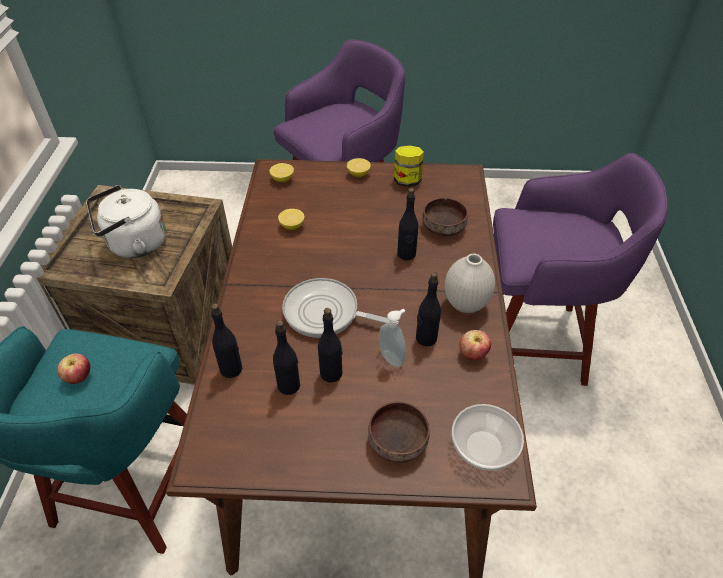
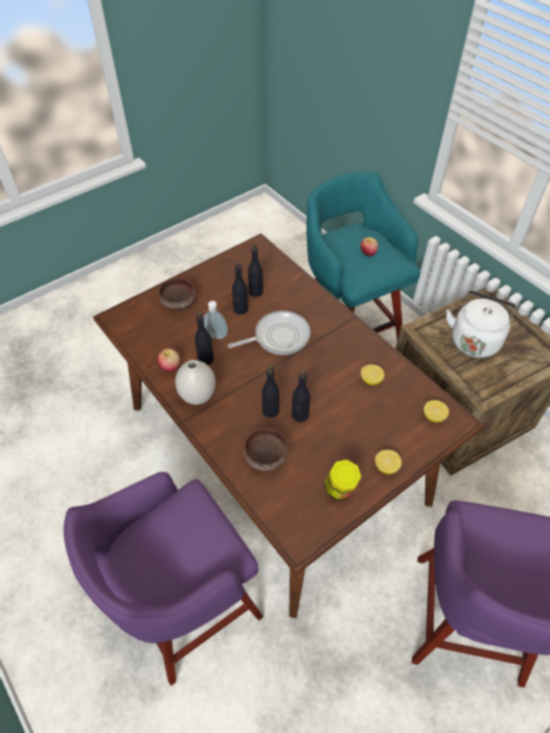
camera: 140 degrees right, 5 degrees up
black bottle [211,303,242,378] -> black bottle moved to [292,369,310,422]
bowl [452,404,524,471] -> none

